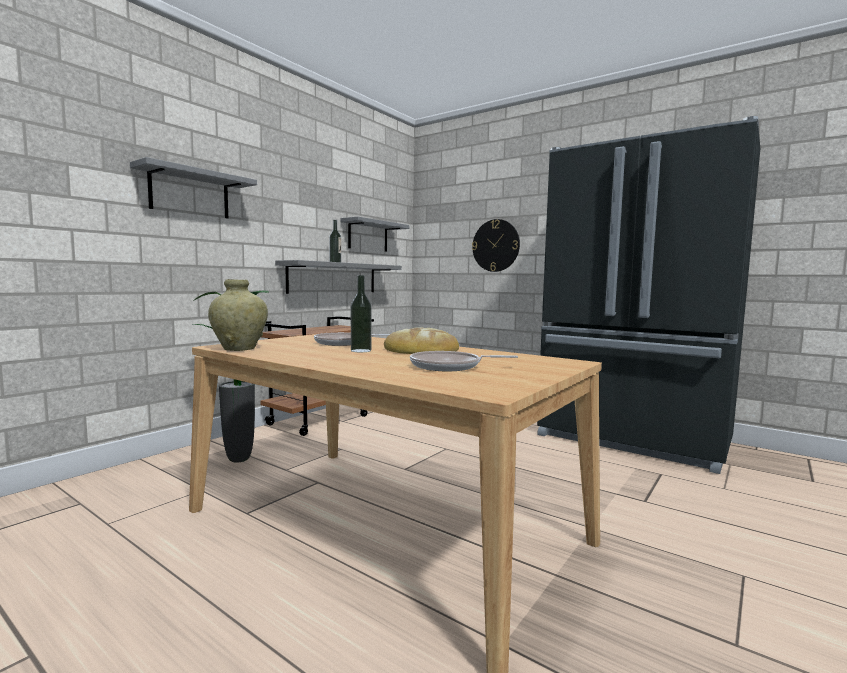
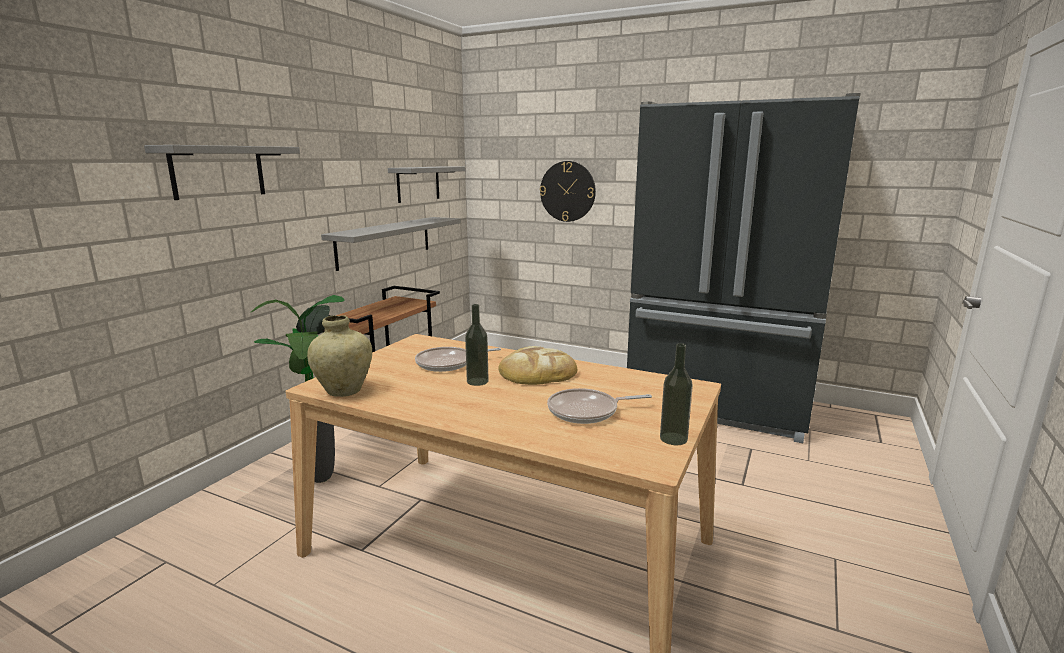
camera: 10 degrees left, 10 degrees up
bottle [329,220,341,262] -> bottle moved to [660,343,693,445]

